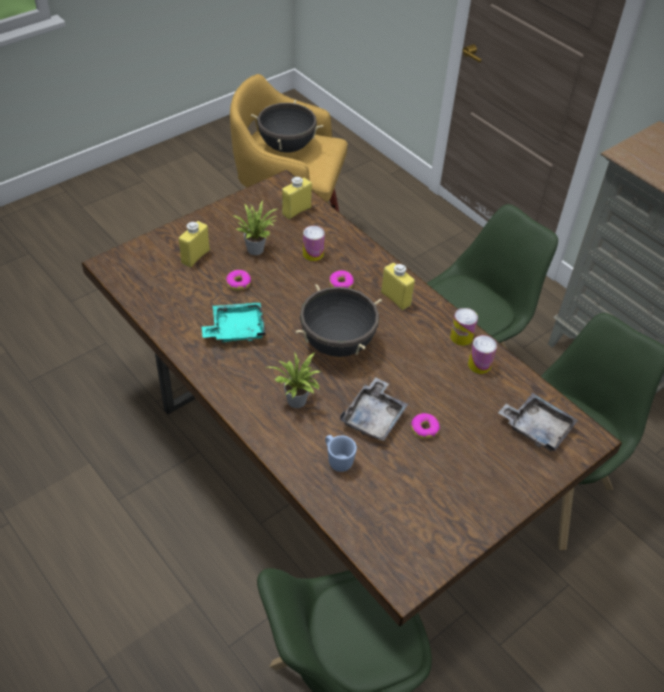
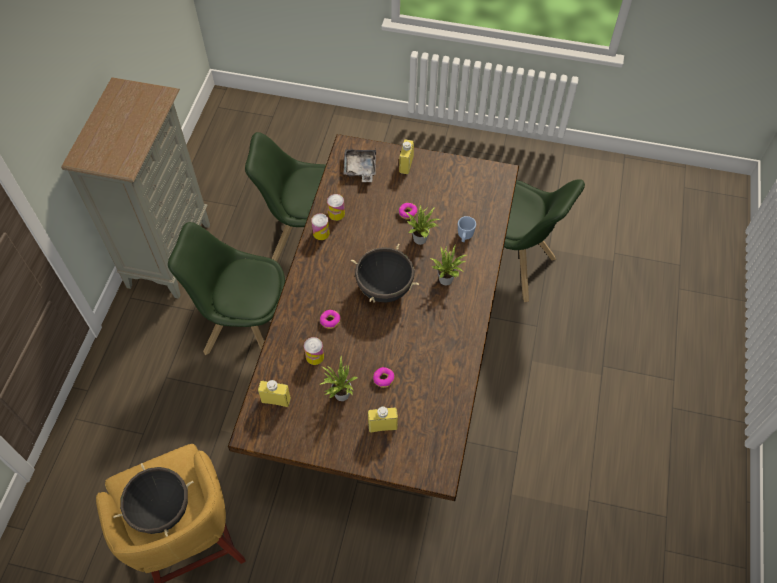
camera: 125 degrees left, 10 degrees up
turquoise tray [202,302,266,342] -> none
grey tray [340,377,408,441] -> potted plant [406,204,441,245]
yellow bottle [381,263,415,310] -> yellow bottle moved to [399,140,414,174]

